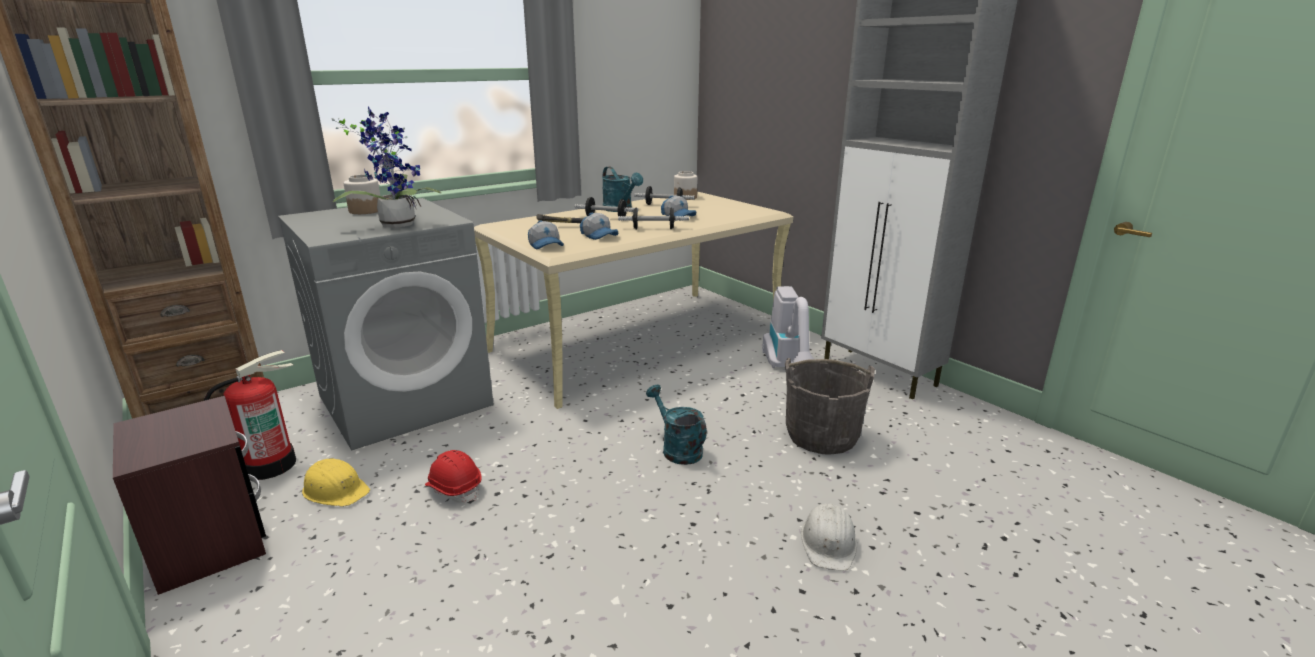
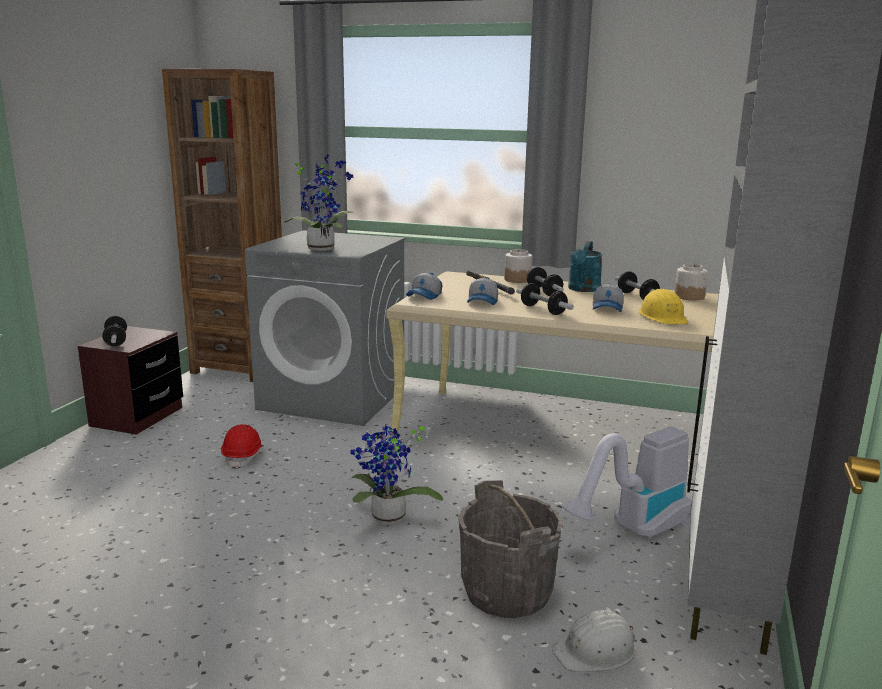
camera: 55 degrees right, 5 degrees down
fire extinguisher [204,350,296,480] -> none
yellow hard hat [302,458,370,507] -> yellow hard hat moved to [638,289,688,325]
jar [343,175,380,214] -> jar moved to [504,249,533,283]
turquoise watering can [646,385,707,465] -> potted plant [350,425,443,525]
white hard hat [801,504,857,571] -> white hard hat moved to [552,610,636,672]
none -> dumbbell [102,316,127,346]

